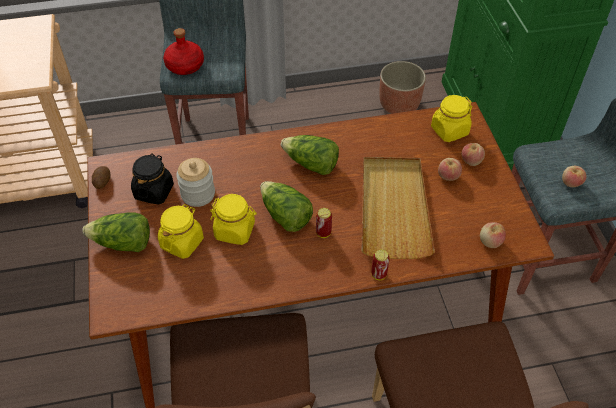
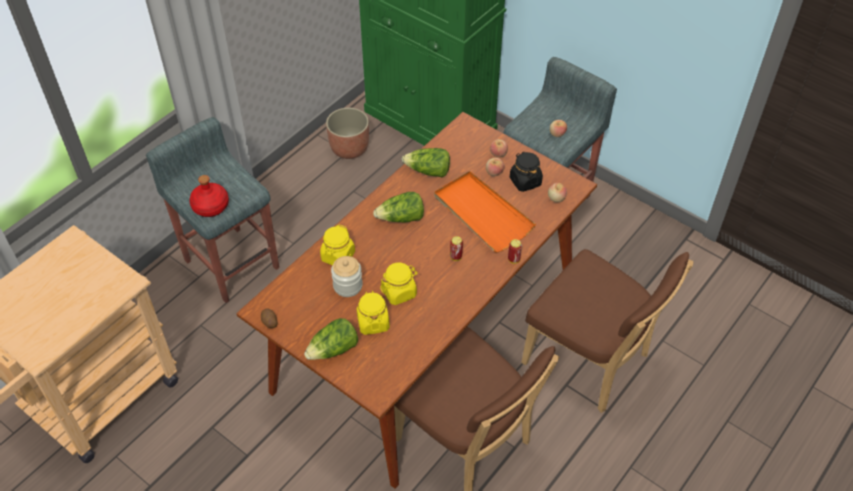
camera: 40 degrees left, 0 degrees up
black jar [131,153,174,205] -> black jar moved to [510,151,543,192]
lettuce [260,181,313,232] -> lettuce moved to [402,148,450,177]
beige tray [361,157,435,259] -> orange tray [434,171,536,252]
yellow jar [431,95,472,142] -> yellow jar moved to [320,224,355,265]

